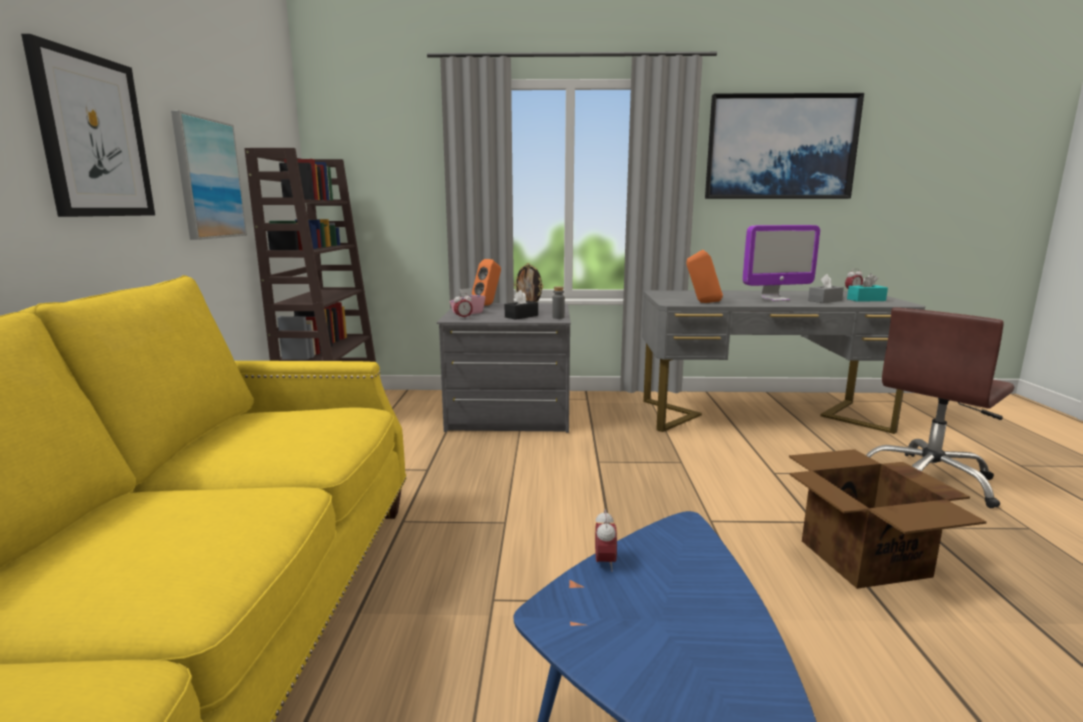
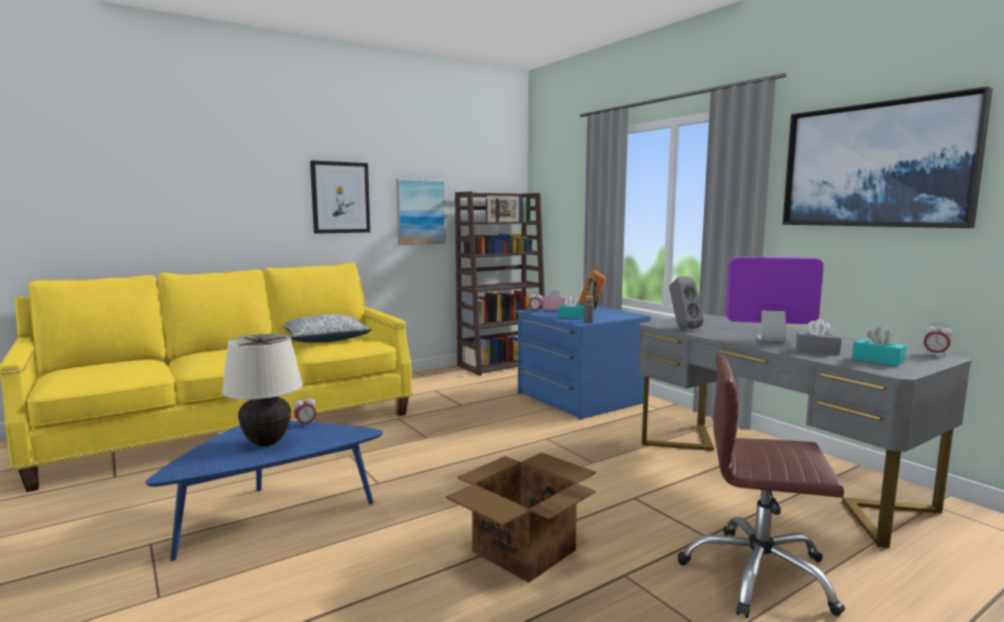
camera: 55 degrees right, 5 degrees down
grey dresser [437,303,571,433] -> blue dresser [515,304,651,420]
black tissue box [505,290,538,320] -> turquoise tissue box [559,296,584,319]
orange speaker [686,250,723,303] -> grey speaker [669,276,704,329]
monitor [743,225,820,301] -> monitor turned 150 degrees clockwise [726,257,824,342]
none -> beige table lamp [221,334,303,446]
none -> pillow [283,314,372,343]
none -> picture frame [487,196,519,222]

